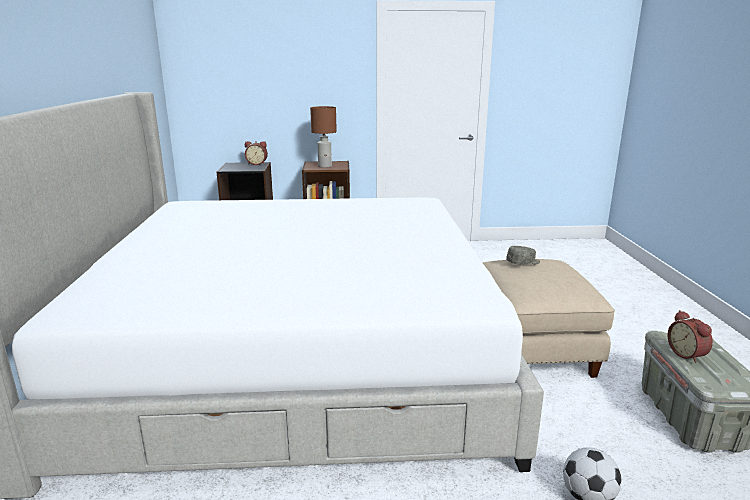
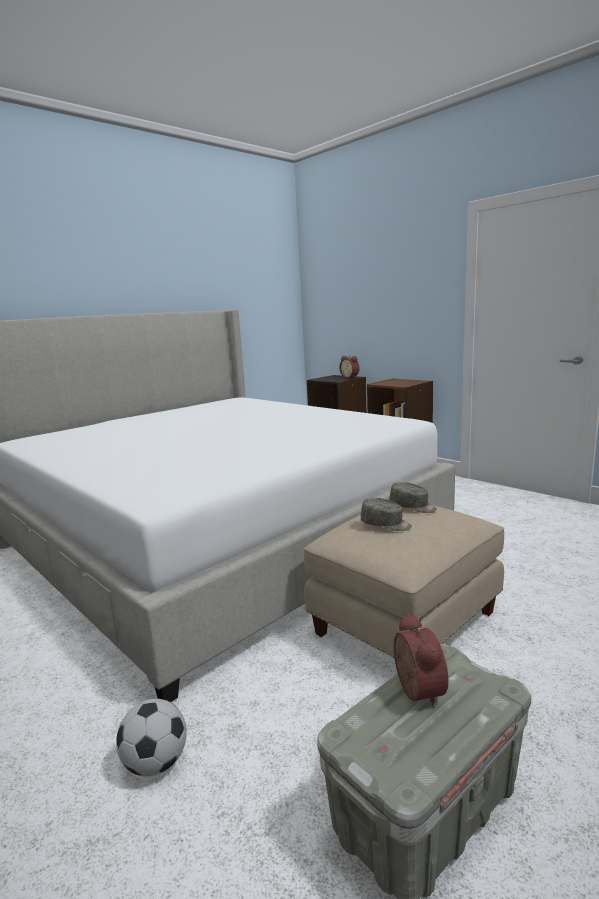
camera: 50 degrees right, 5 degrees down
brown table lamp [310,106,337,168] -> none
alarm clock [668,310,713,363] -> alarm clock turned 135 degrees clockwise [394,613,448,708]
none -> grey cap [361,498,412,531]

